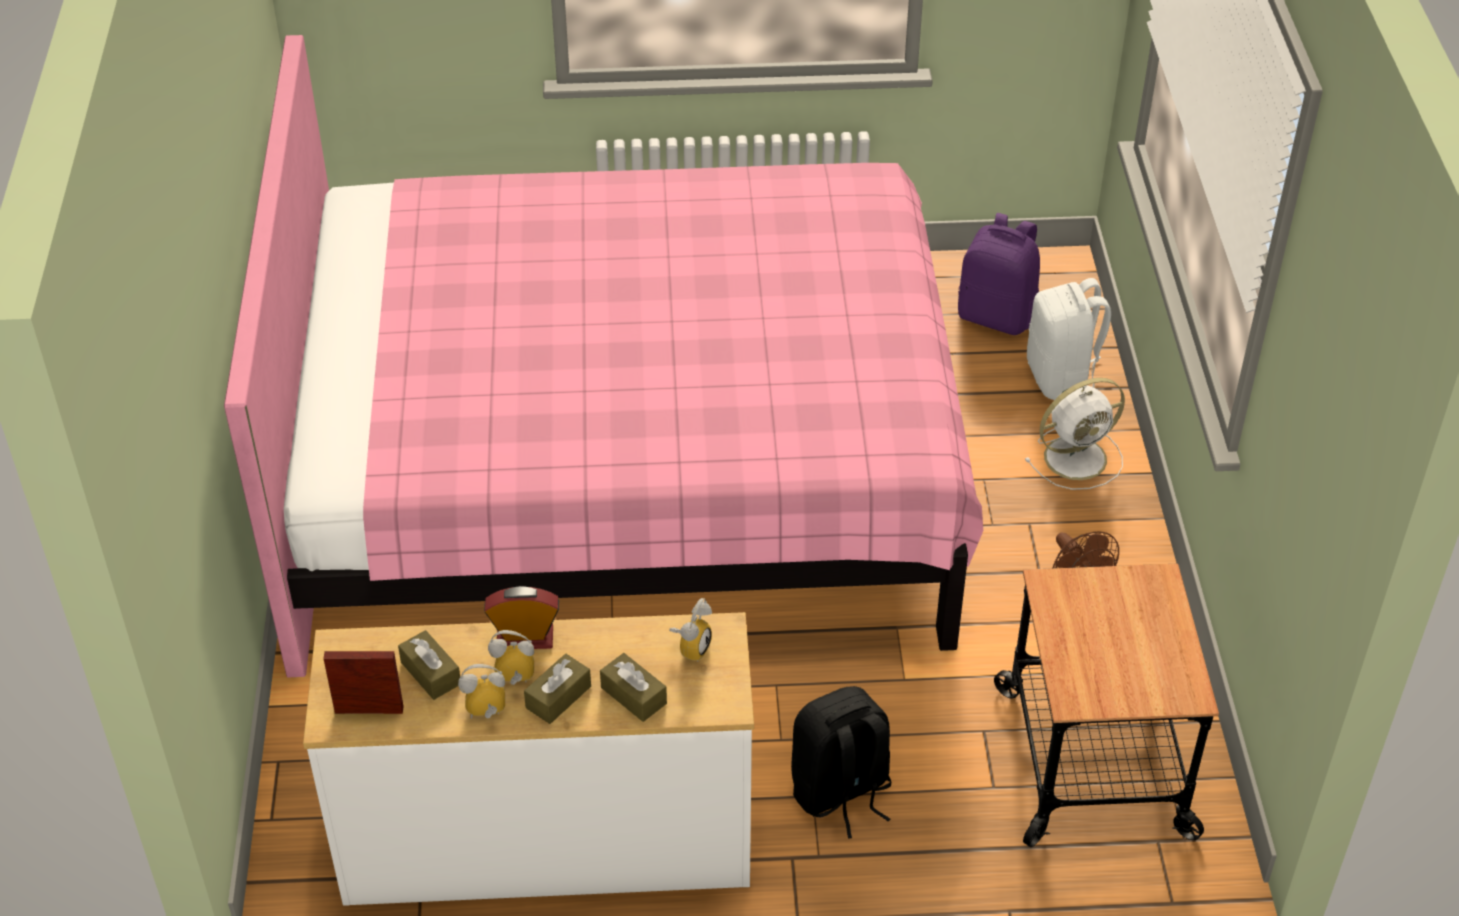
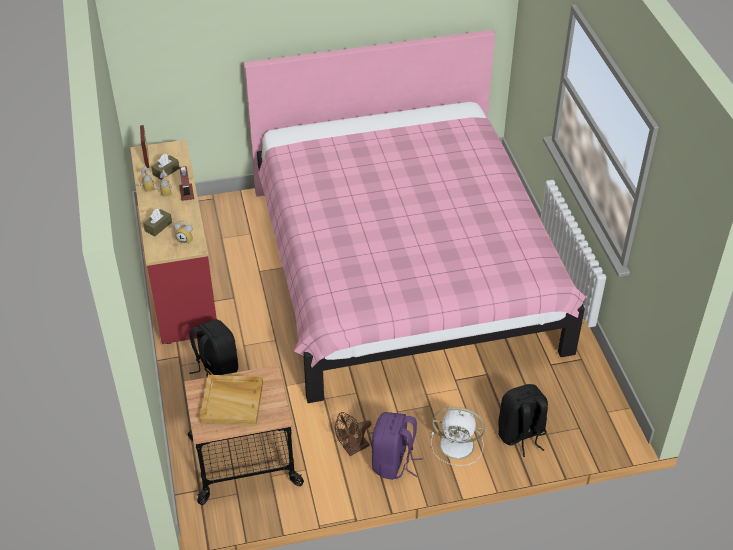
camera: 80 degrees right, 0 degrees up
white dresser [303,612,754,906] -> red dresser [130,140,217,344]
brown tissue box [524,654,591,724] -> none
purple backpack [958,213,1040,335] -> purple backpack moved to [372,412,423,480]
white fan [1025,378,1125,490] -> white fan turned 45 degrees counterclockwise [431,407,485,466]
white backpack [1027,278,1111,400] -> black backpack [498,384,548,457]
none -> beige tray [199,375,263,426]

